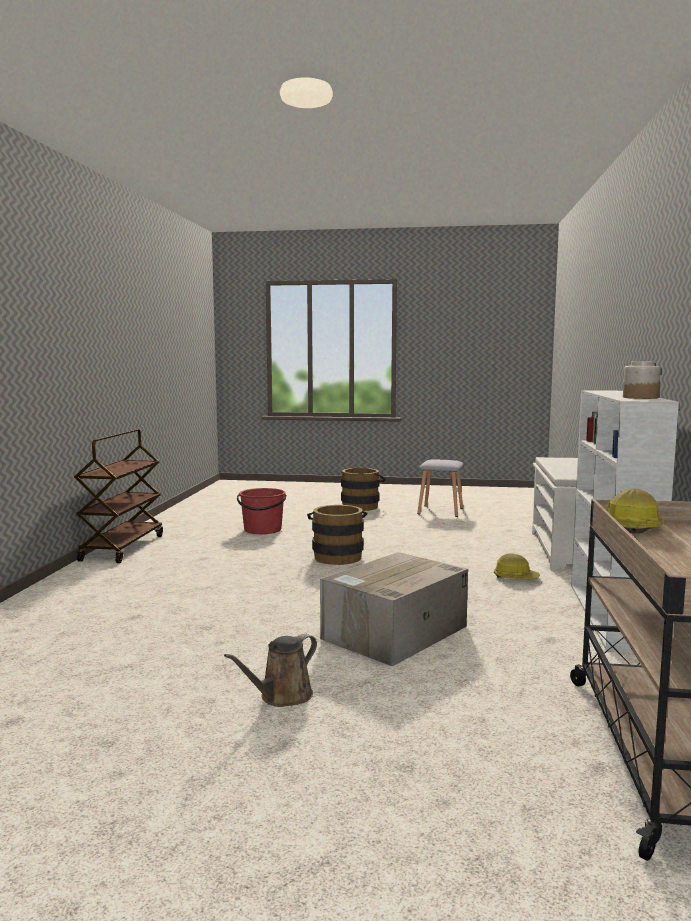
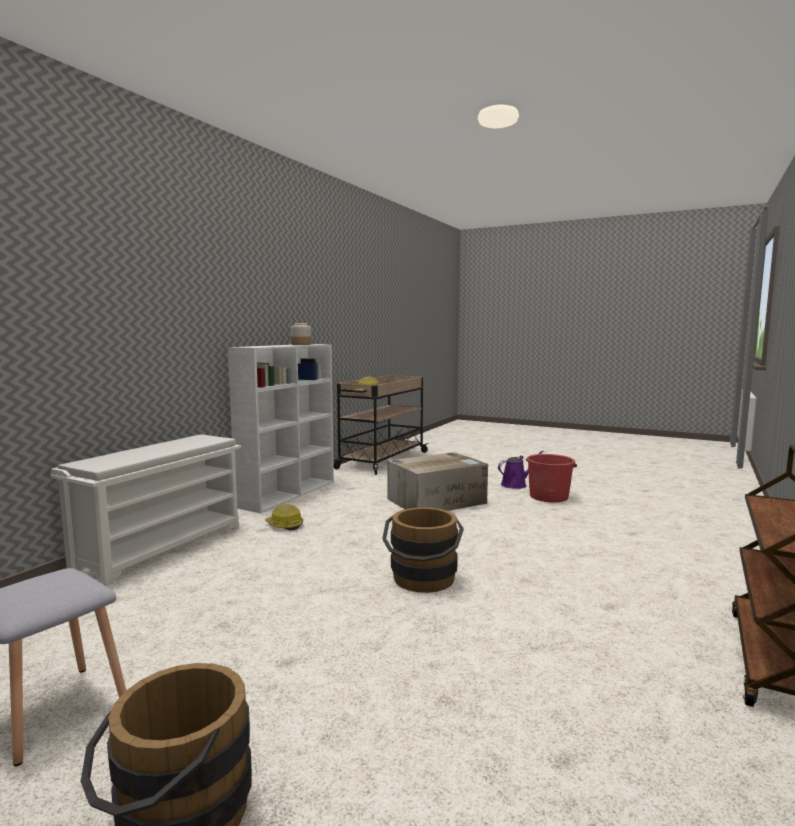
camera: 160 degrees left, 0 degrees up
brown watering can [224,634,317,707] -> purple watering can [498,451,544,489]
red bucket [237,488,286,534] -> red bucket moved to [526,454,577,502]

